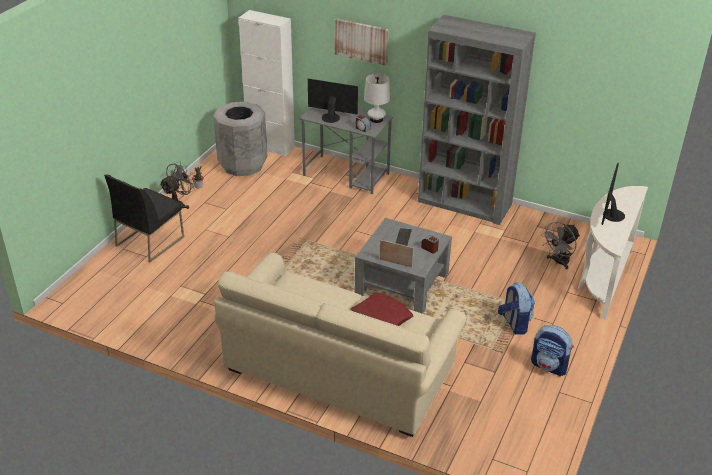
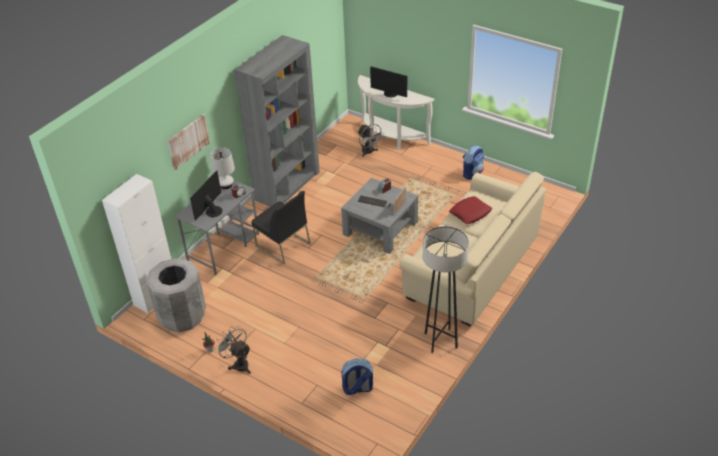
camera: 80 degrees left, 5 degrees up
black chair [104,175,184,262] -> black chair moved to [252,191,311,264]
backpack [498,282,535,334] -> backpack moved to [341,359,373,395]
none -> grey floor lamp [423,226,469,353]

